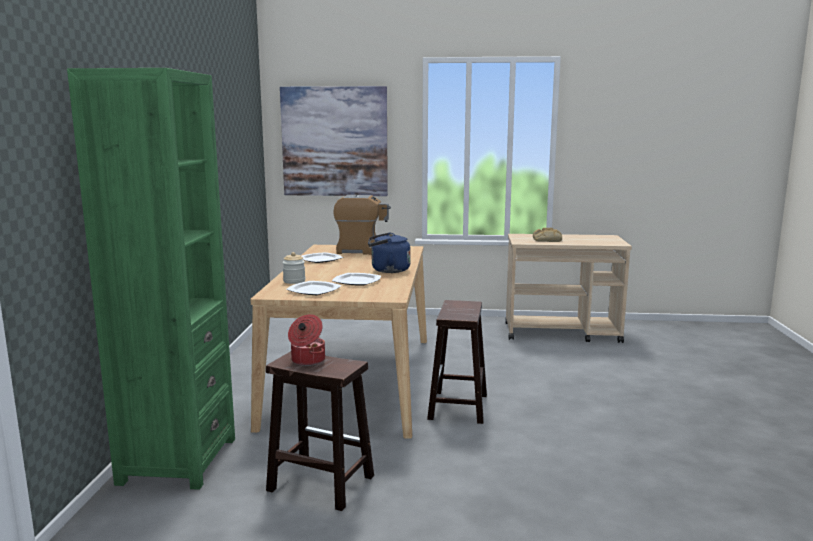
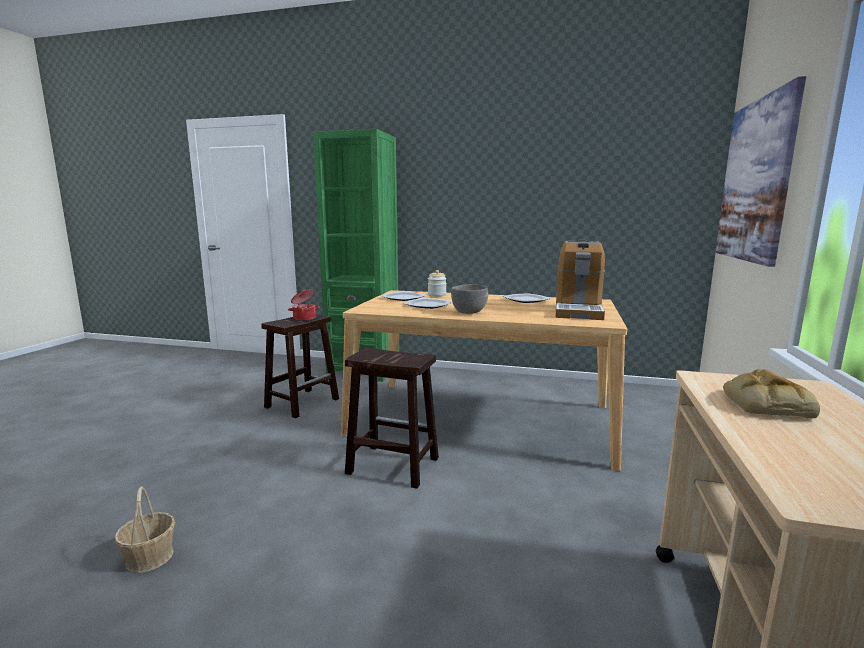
camera: 100 degrees right, 0 degrees up
blue kettle [368,232,411,273] -> grey bowl [451,284,488,314]
none -> basket [115,486,175,573]

